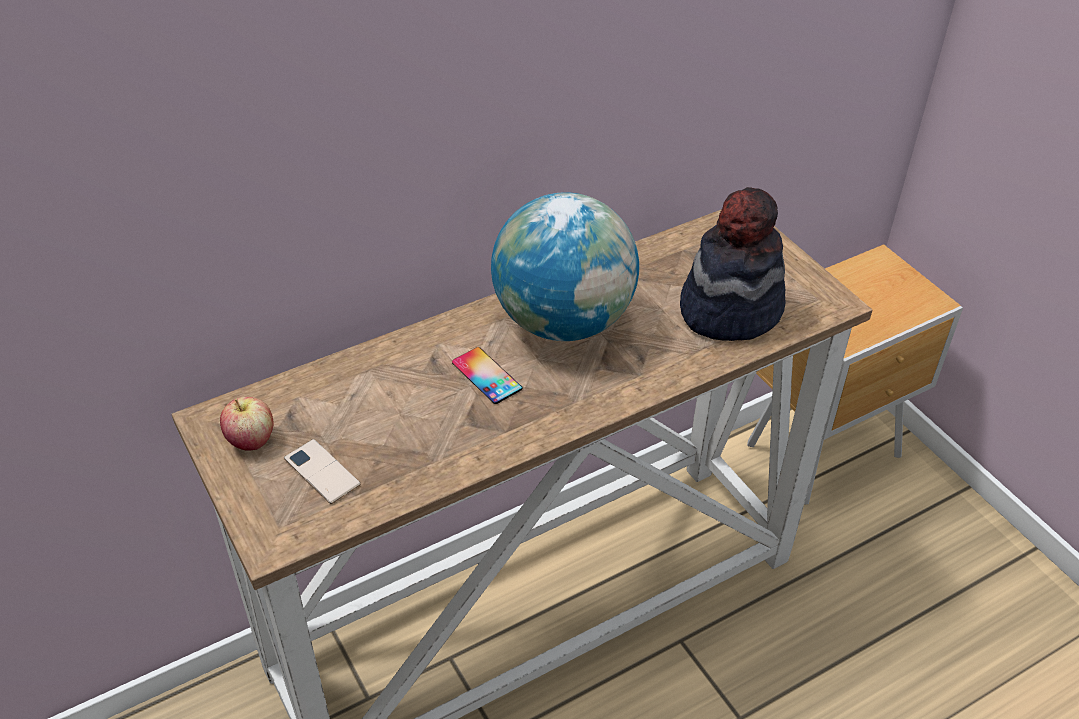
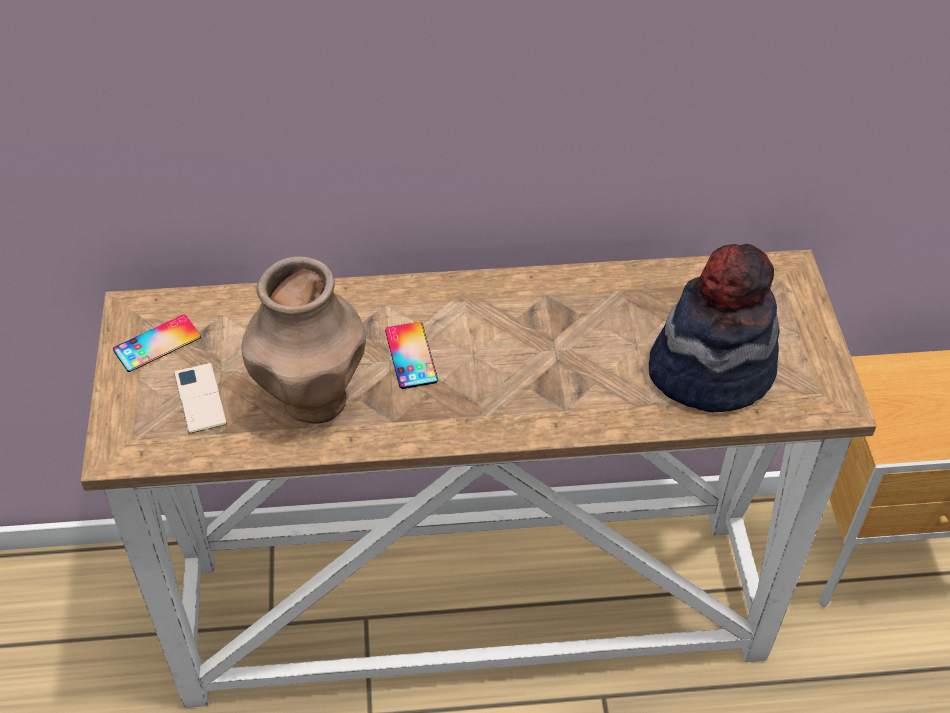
camera: 25 degrees right, 5 degrees up
apple [220,397,274,451] -> phone [113,315,201,372]
globe [491,192,639,341] -> none
none -> brown vase [241,256,366,424]

